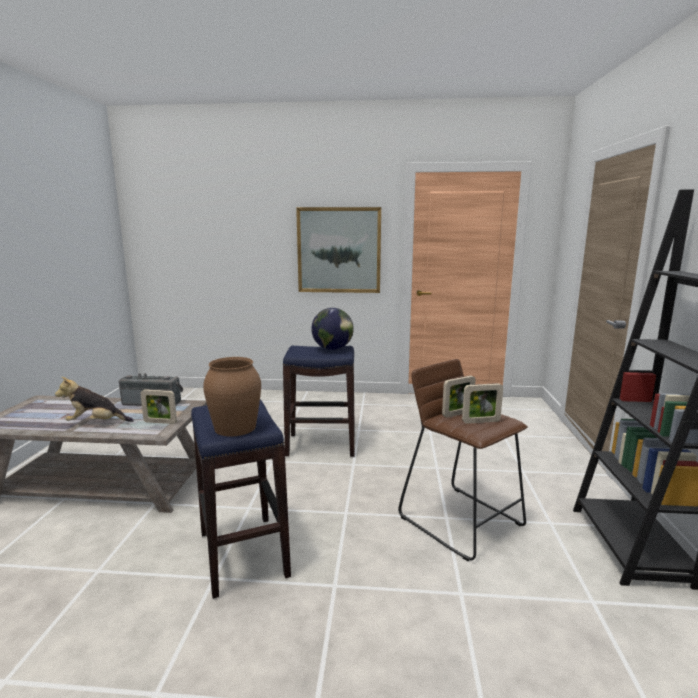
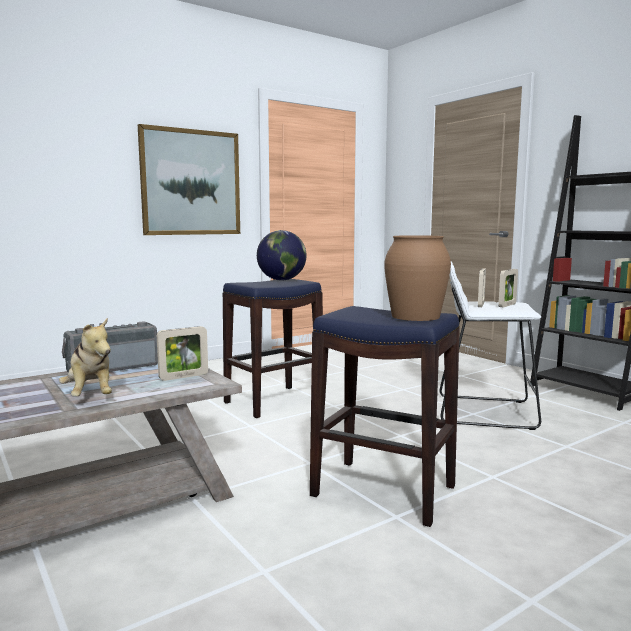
camera: 40 degrees left, 5 degrees down
plush toy [55,377,134,422] -> plush toy turned 75 degrees counterclockwise [59,318,112,397]
brown stool [398,359,528,561] -> white stool [440,261,541,430]

